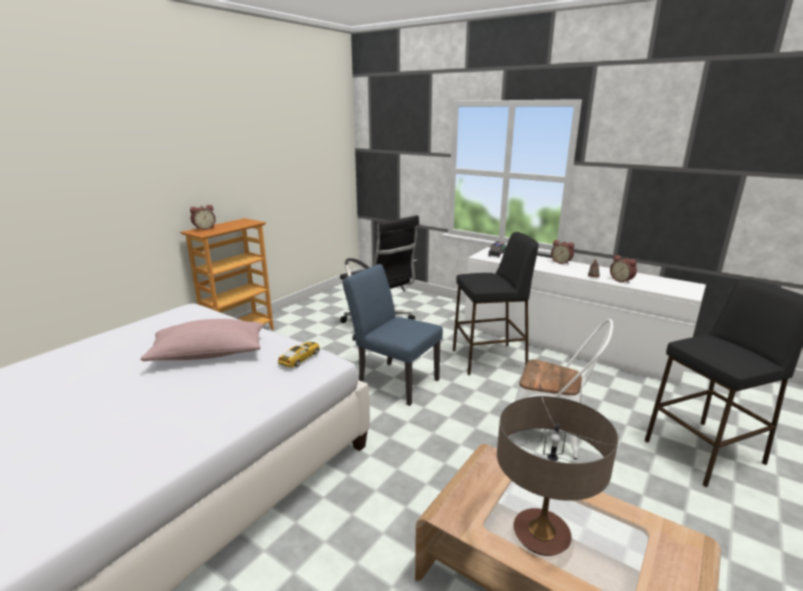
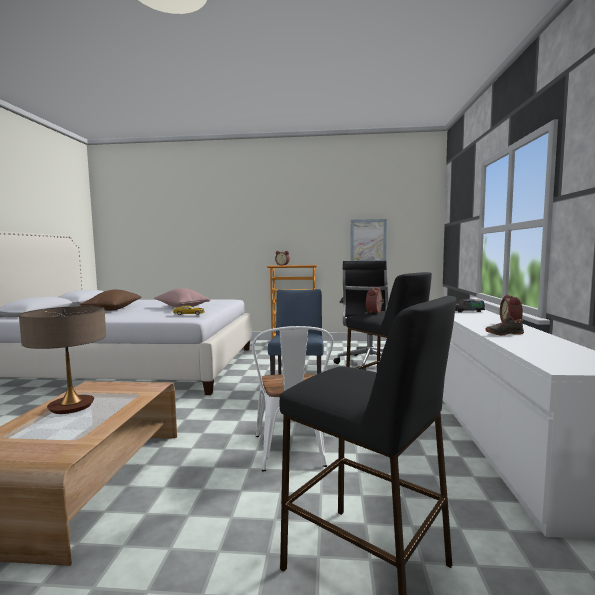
camera: 60 degrees right, 15 degrees down
alarm clock [610,255,637,284] -> alarm clock moved to [366,287,384,314]
none -> brown pillow [80,290,141,311]
none -> picture [351,219,387,261]

